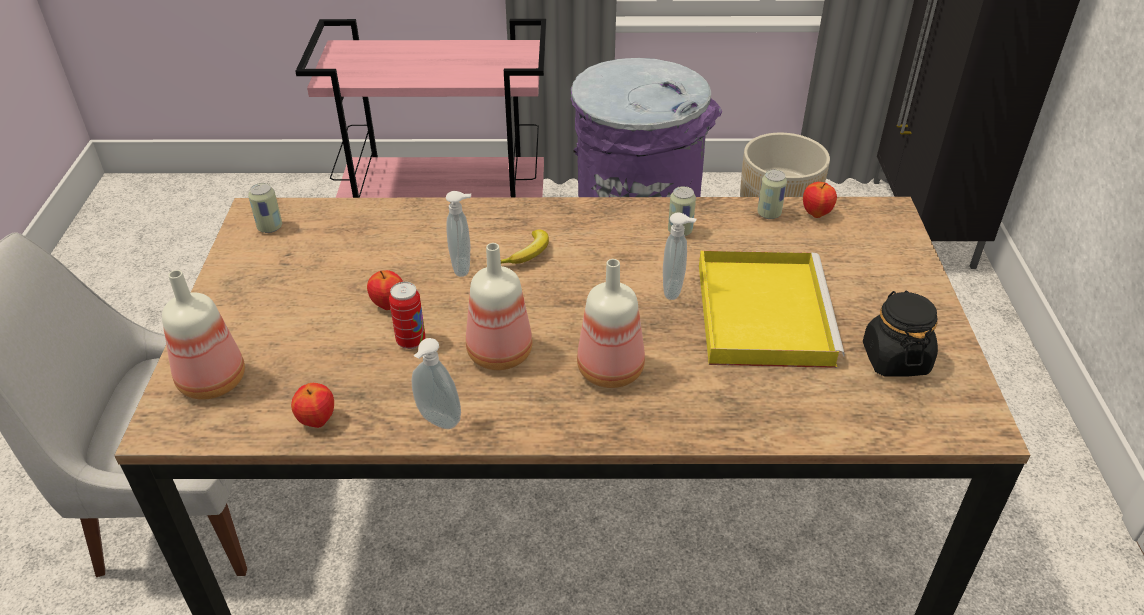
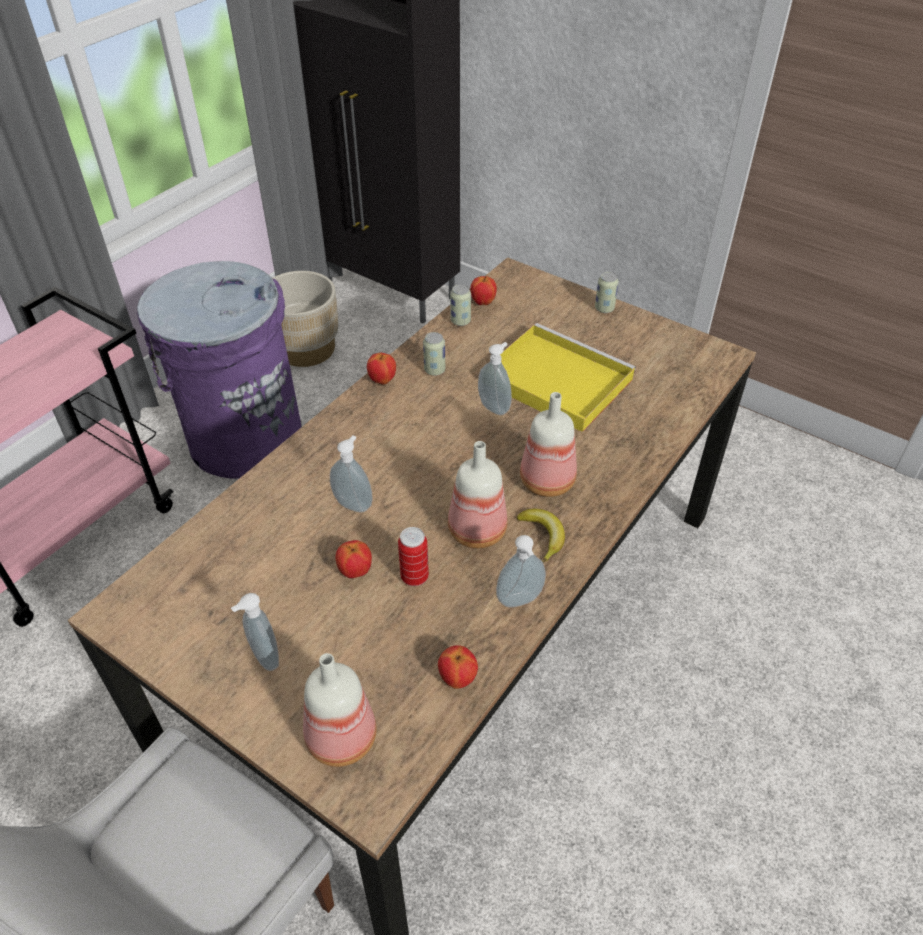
camera: 55 degrees left, 5 degrees up
can [248,183,282,233] -> can moved to [595,272,619,313]
banana [501,229,549,264] -> banana moved to [517,509,565,563]
black jar [863,291,938,377] -> none
none -> soap dispenser [231,593,279,671]
none -> apple [367,353,396,385]

